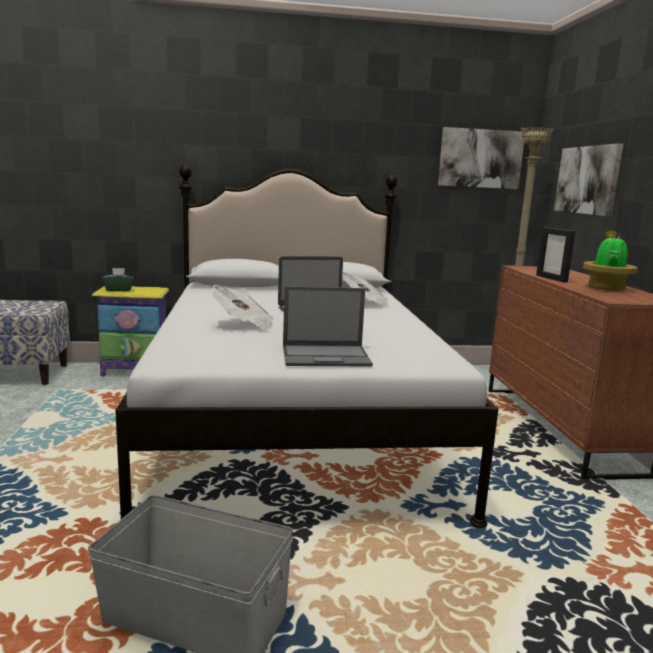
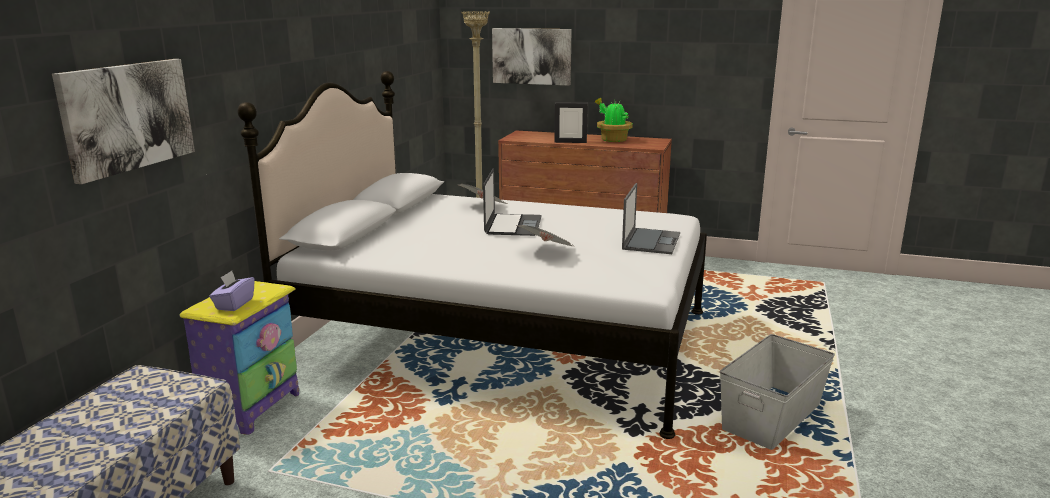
camera: 65 degrees left, 5 degrees up
green tissue box [102,268,134,291] -> purple tissue box [209,271,255,311]
picture [438,127,525,189] -> picture moved to [52,59,195,184]

